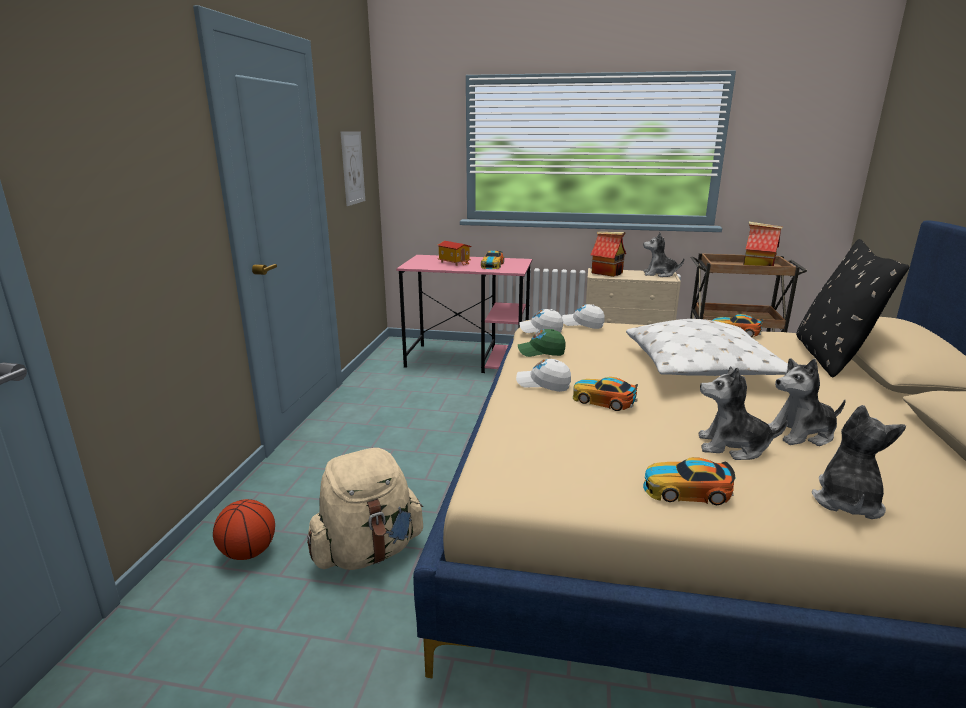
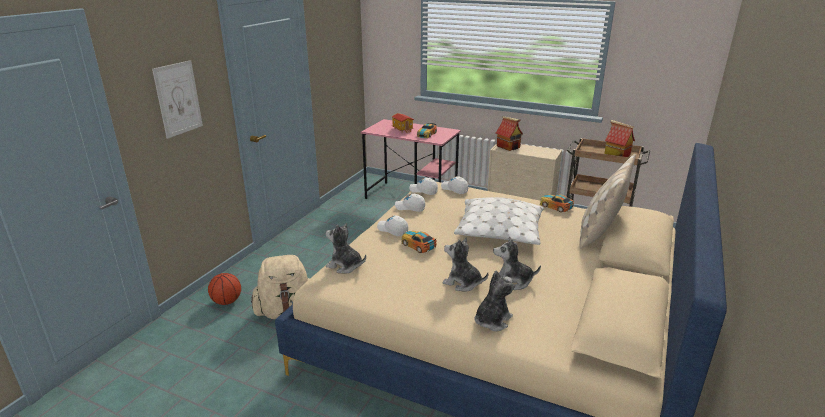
camera: 15 degrees right, 5 degrees up
picture [340,131,365,206] -> picture moved to [152,60,203,139]
green cap [518,329,565,357] -> white cap [395,194,425,212]
plush toy [643,232,684,277] -> plush toy moved to [325,223,366,274]
toy car [643,457,735,505] -> none
black pillow [796,239,909,377] -> beige pillow [580,154,636,249]

